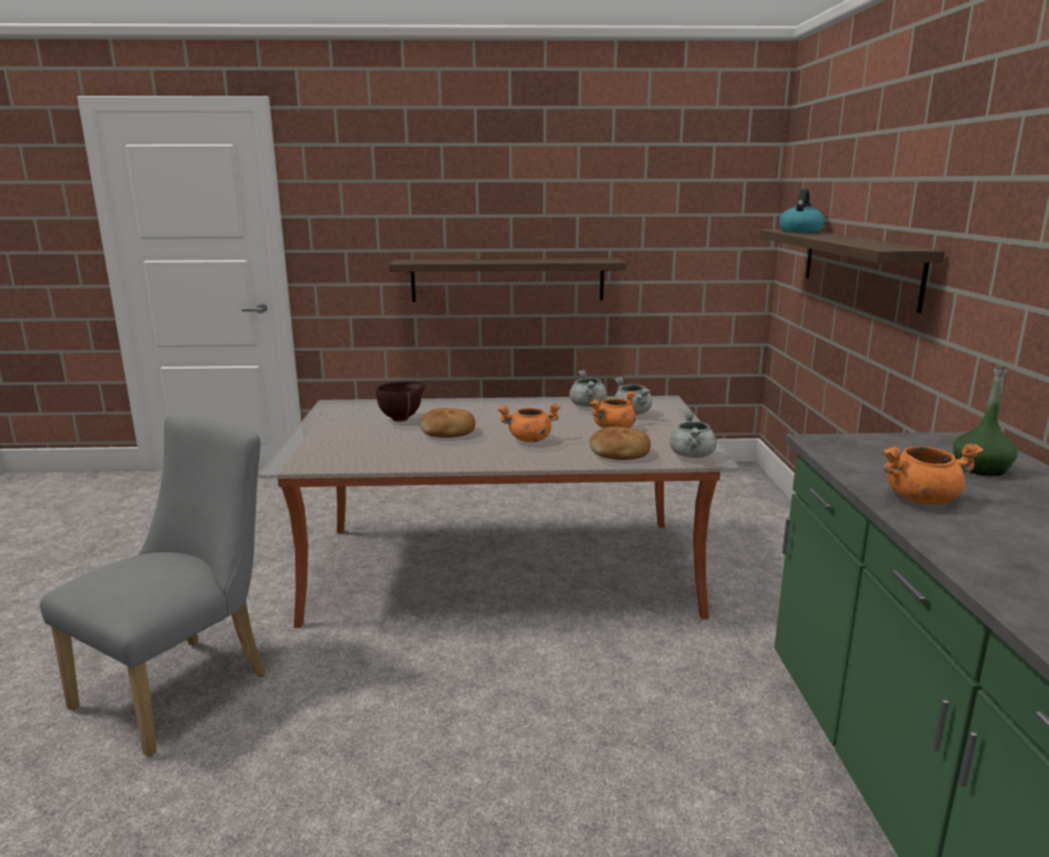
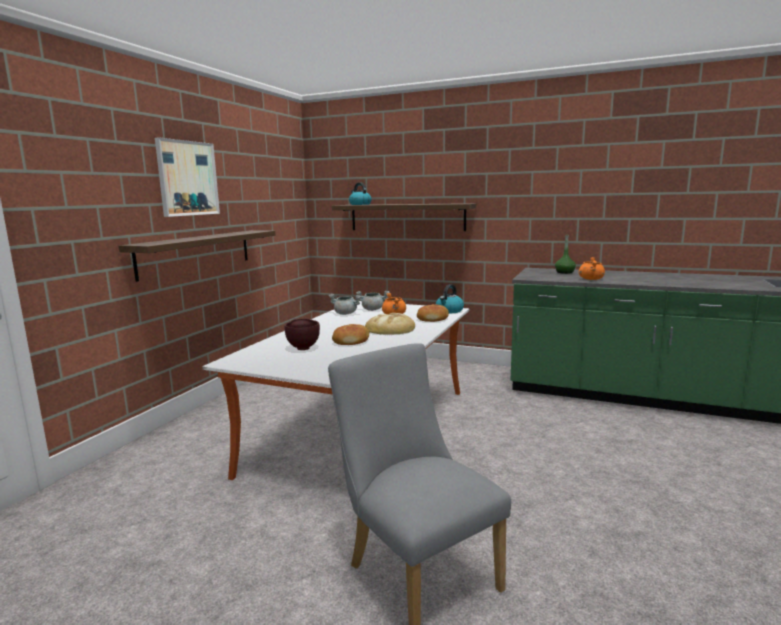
camera: 65 degrees left, 5 degrees down
orange cooking pot [498,403,561,442] -> bread [365,313,415,335]
grey cooking pot [670,411,717,458] -> kettle [436,284,464,313]
none -> picture [155,137,220,217]

